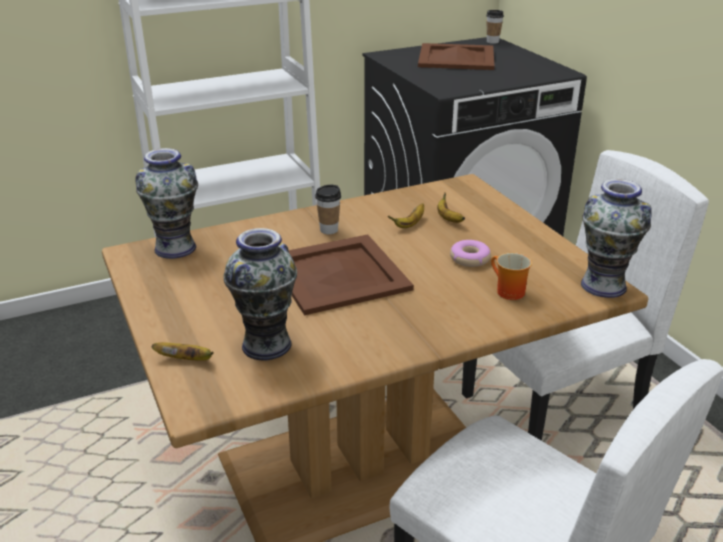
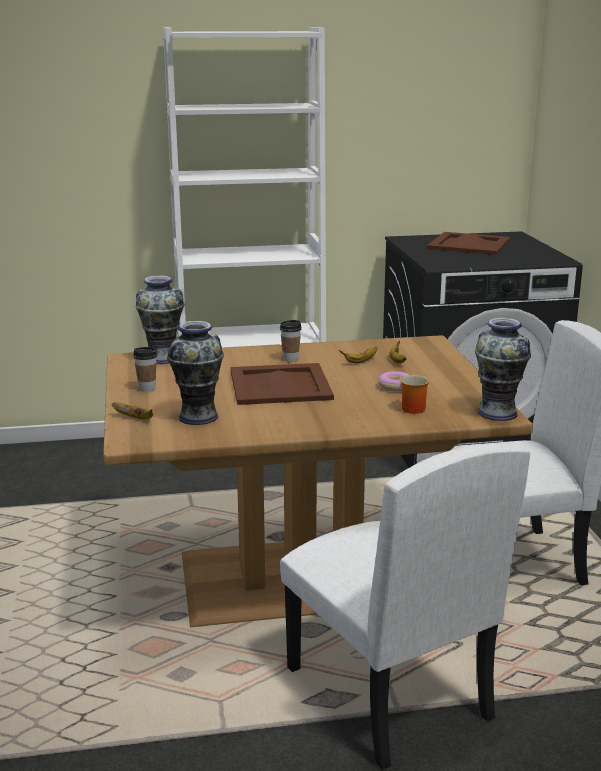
camera: 15 degrees right, 10 degrees down
cup [486,10,504,44] -> cup moved to [133,347,157,392]

